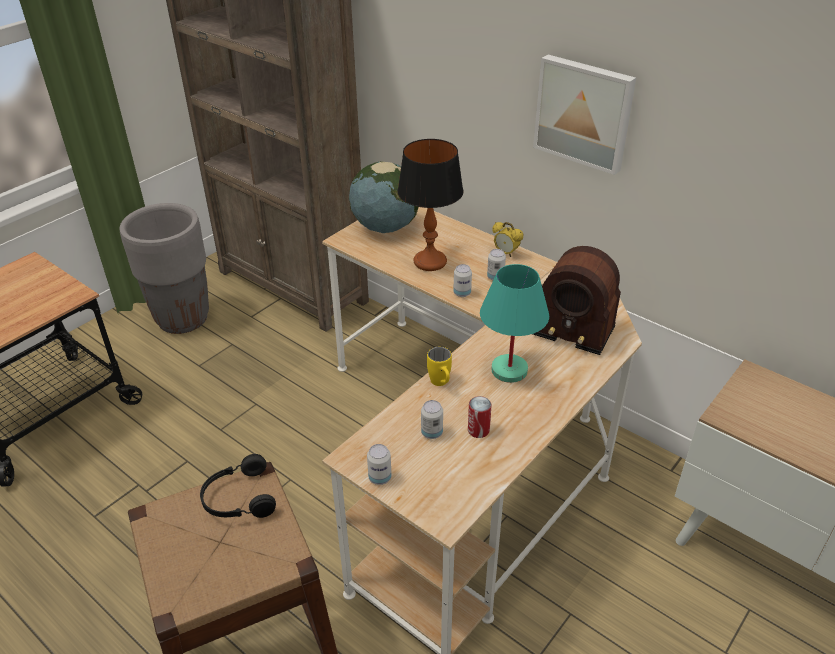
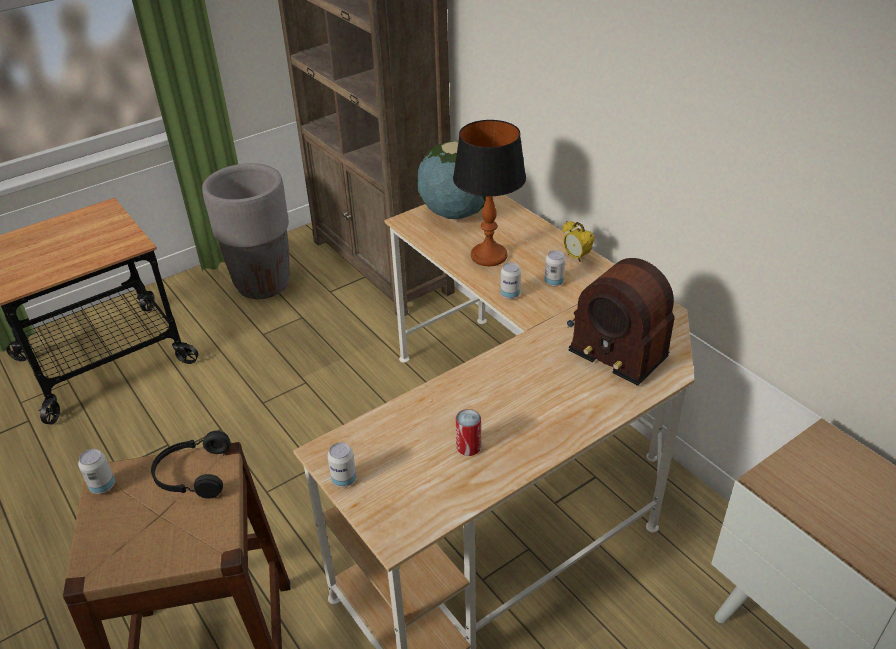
camera: 15 degrees right, 0 degrees up
can [421,400,443,439] -> can moved to [78,449,115,494]
yellow mug [427,347,452,386] -> none
turquoise table lamp [480,264,549,383] -> none
picture [533,55,636,175] -> none

